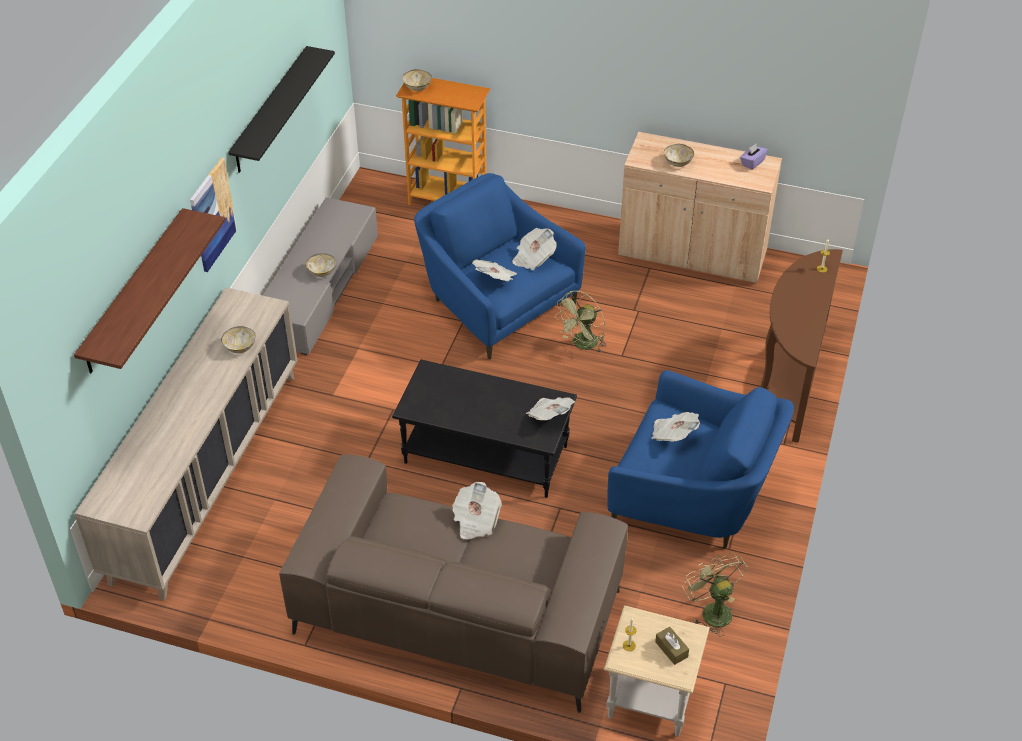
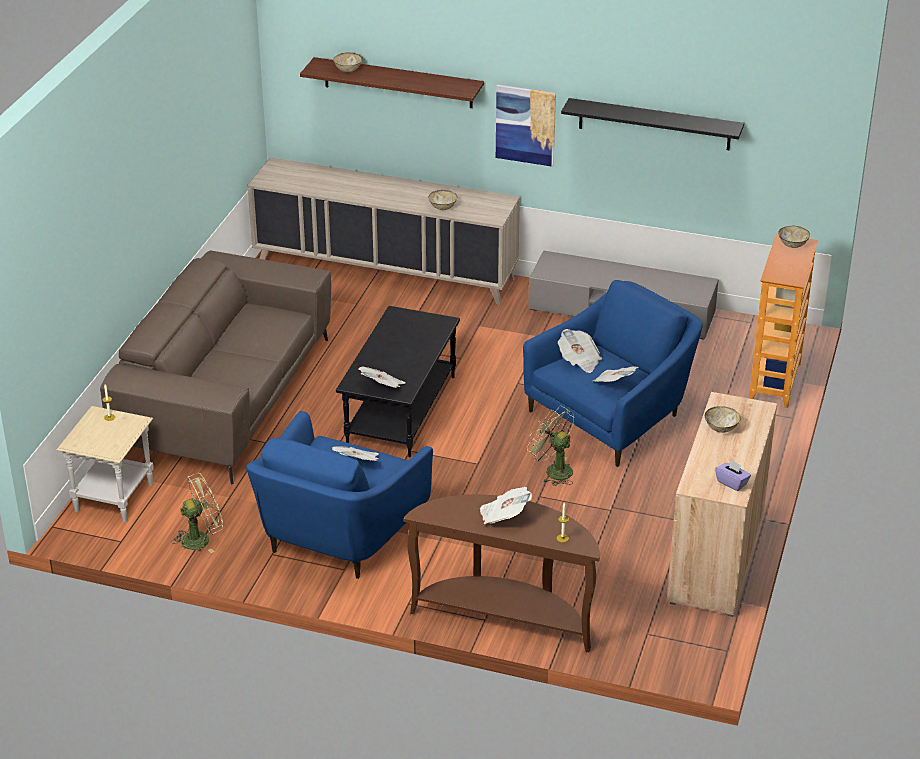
camera: 90 degrees right, 10 degrees down
bowl [306,254,336,277] -> bowl moved to [333,52,362,72]
newspaper [452,482,502,539] -> newspaper moved to [480,487,532,524]
brown tissue box [655,627,689,665] -> none

